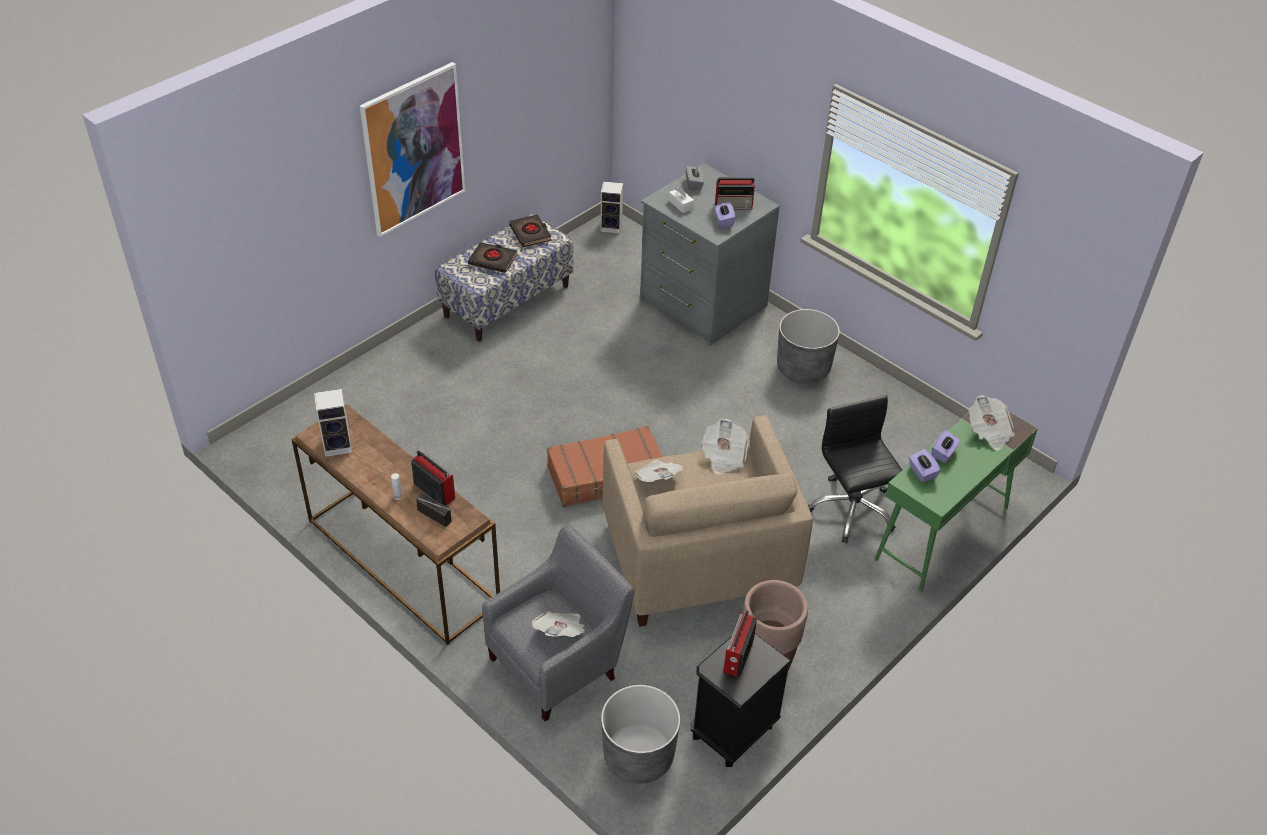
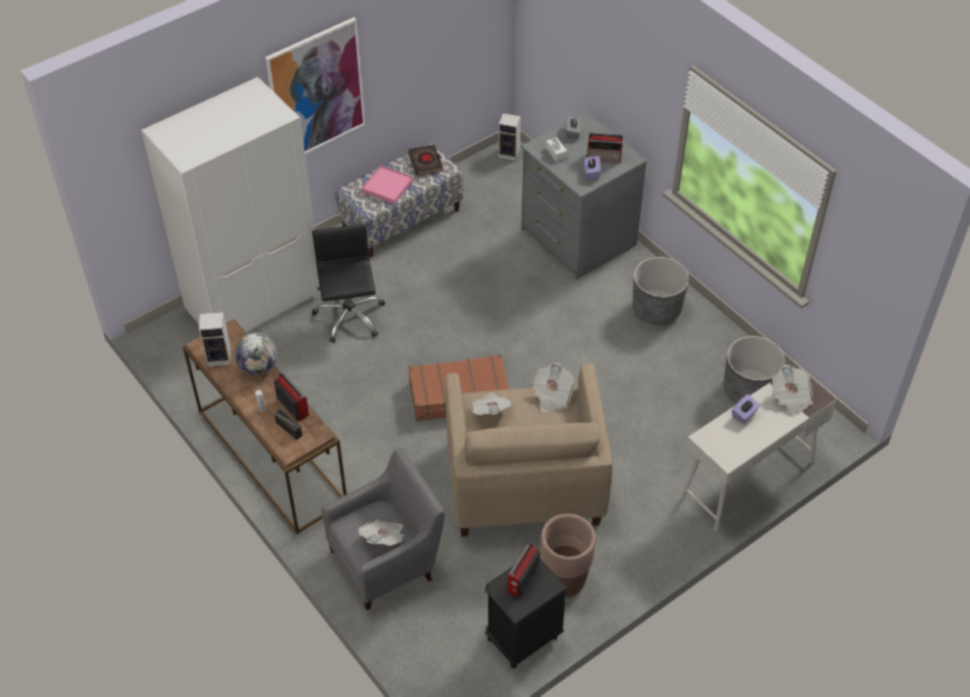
camera: 10 degrees right, 5 degrees up
black book [468,242,517,273] -> pink tray [361,165,413,204]
grey planter [601,685,680,784] -> grey planter moved to [724,336,785,403]
black office chair [808,395,902,543] -> black office chair moved to [312,224,385,343]
green desk [875,411,1038,591] -> white desk [681,365,837,532]
purple tissue box [909,449,941,482] -> none
none -> white wardrobe [141,77,321,332]
none -> globe [235,333,277,375]

